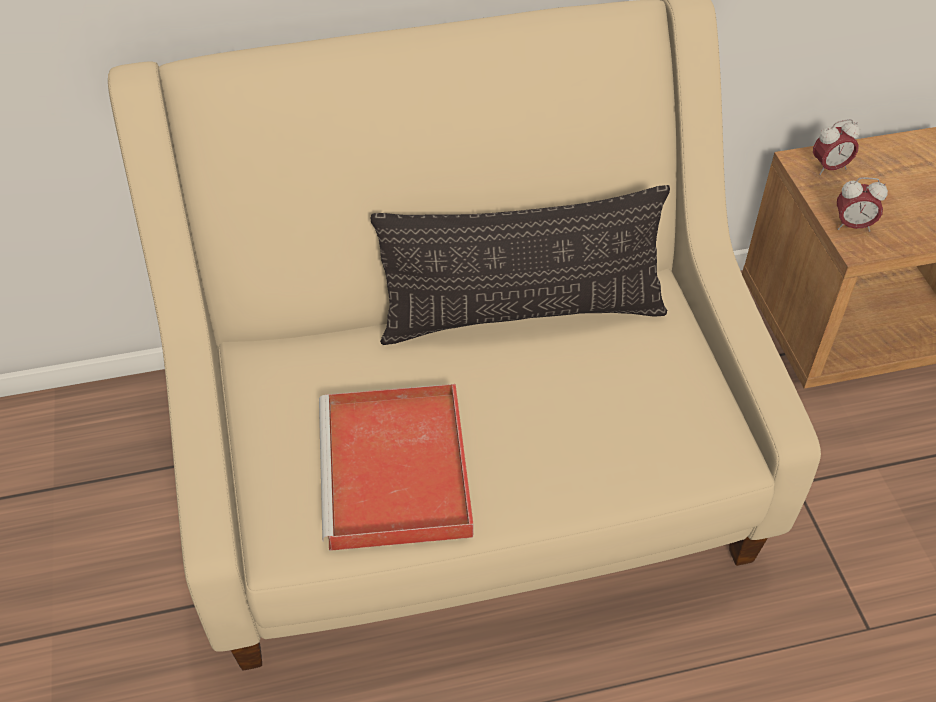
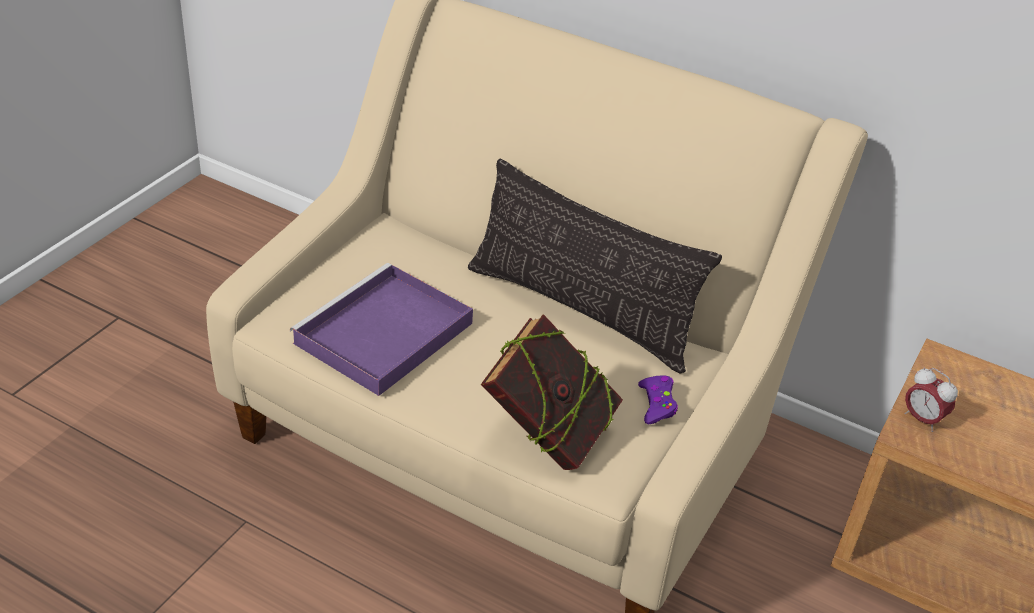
camera: 40 degrees right, 10 degrees down
red tray [319,384,473,551] -> purple tray [290,263,473,396]
alarm clock [813,119,860,175] -> none
none -> book [481,314,623,470]
none -> purple game controller [638,375,678,424]

